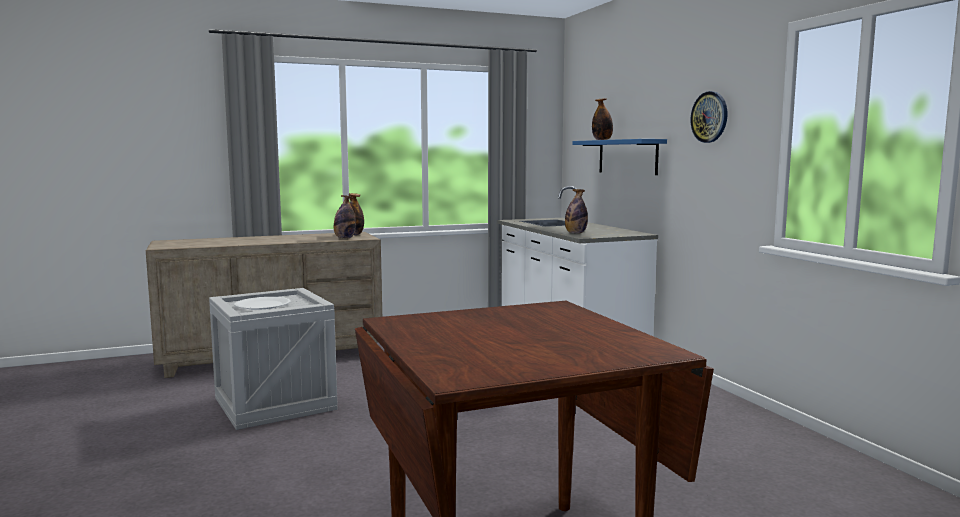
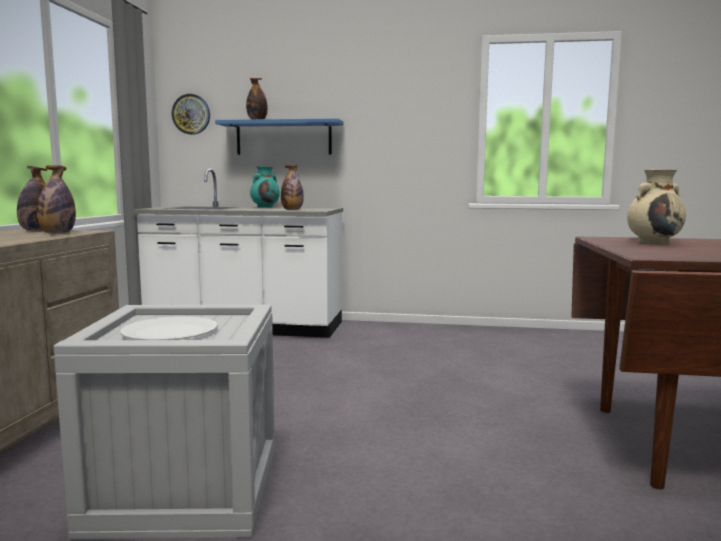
camera: 60 degrees left, 0 degrees up
wall clock [691,91,727,143] -> wall clock moved to [172,94,210,135]
none -> turquoise vase [250,166,280,208]
none -> beige vase [627,169,686,244]

